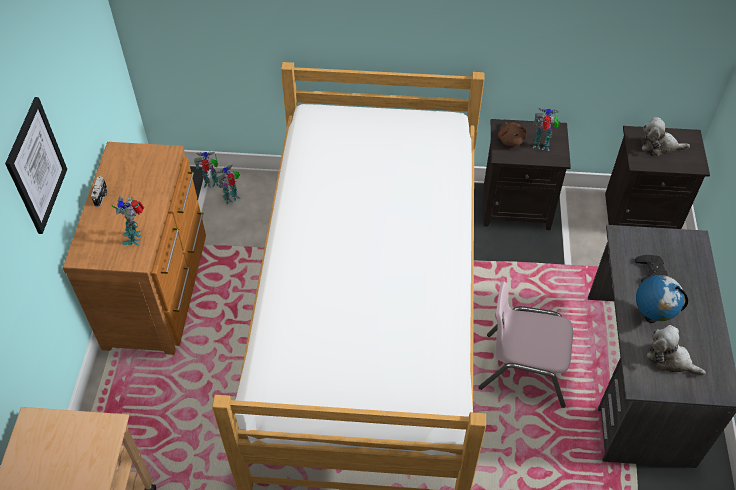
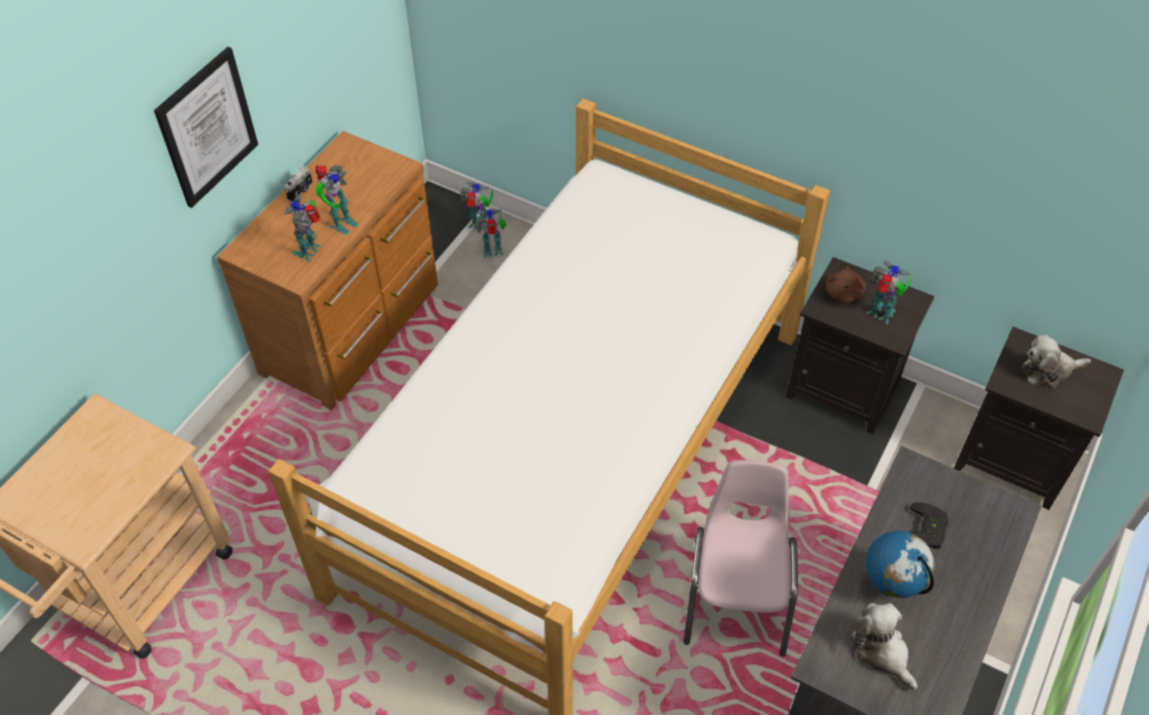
camera: 25 degrees right, 0 degrees up
pink chair [478,281,573,408] -> pink chair turned 60 degrees clockwise [684,460,798,656]
plush toy [642,117,690,156] -> plush toy turned 45 degrees counterclockwise [1021,335,1091,388]
none -> toy robot [315,165,358,235]

